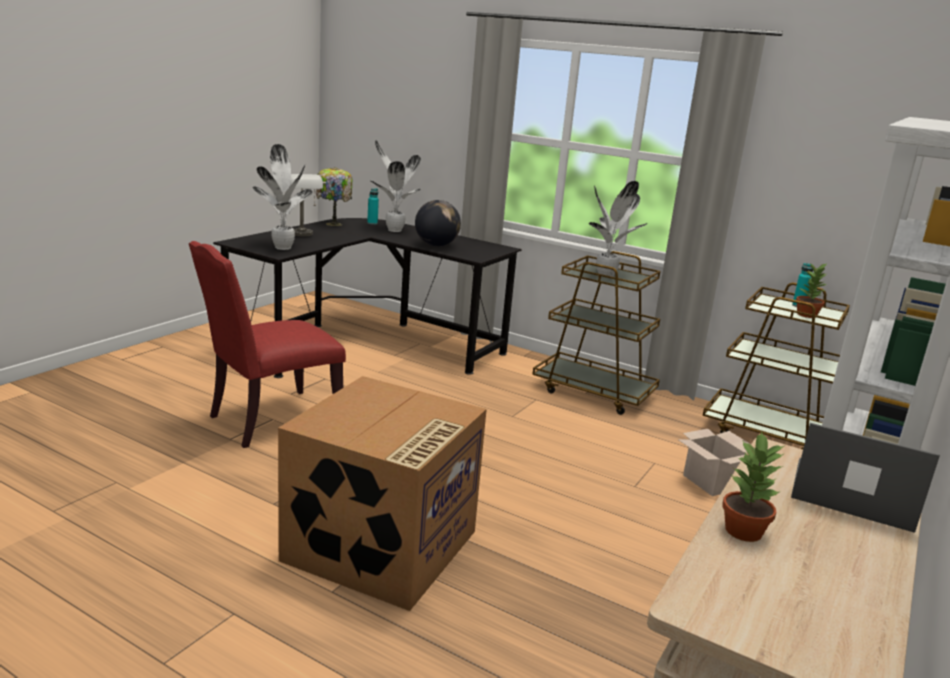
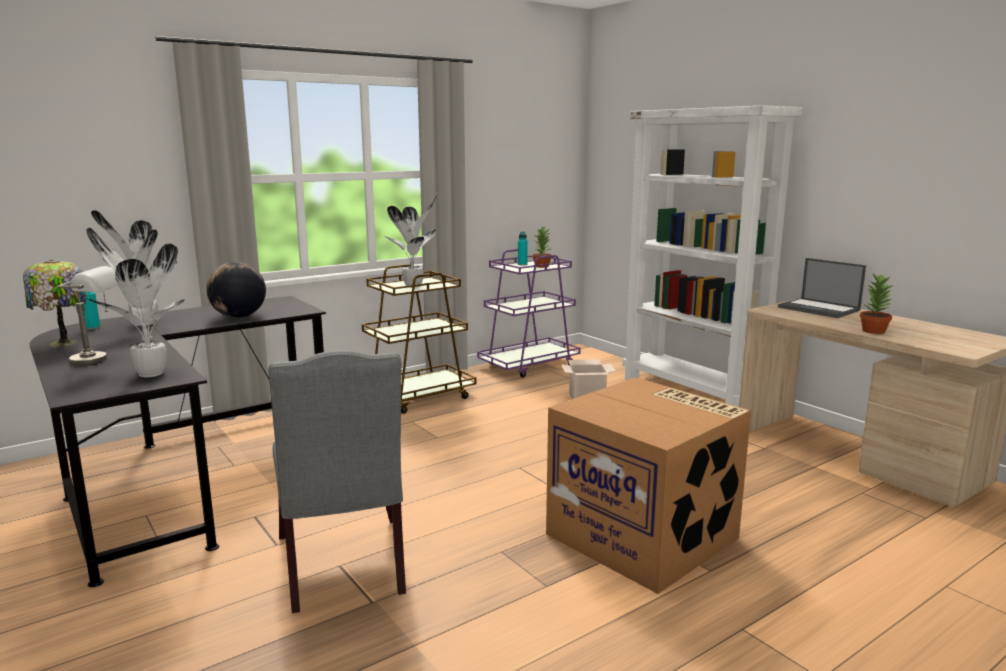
camera: 65 degrees left, 5 degrees down
red chair [189,241,346,448] -> grey chair [268,350,406,613]
brown cart [703,283,850,449] -> purple cart [477,249,581,378]
laptop [791,423,940,533] -> laptop turned 90 degrees counterclockwise [778,258,866,318]

